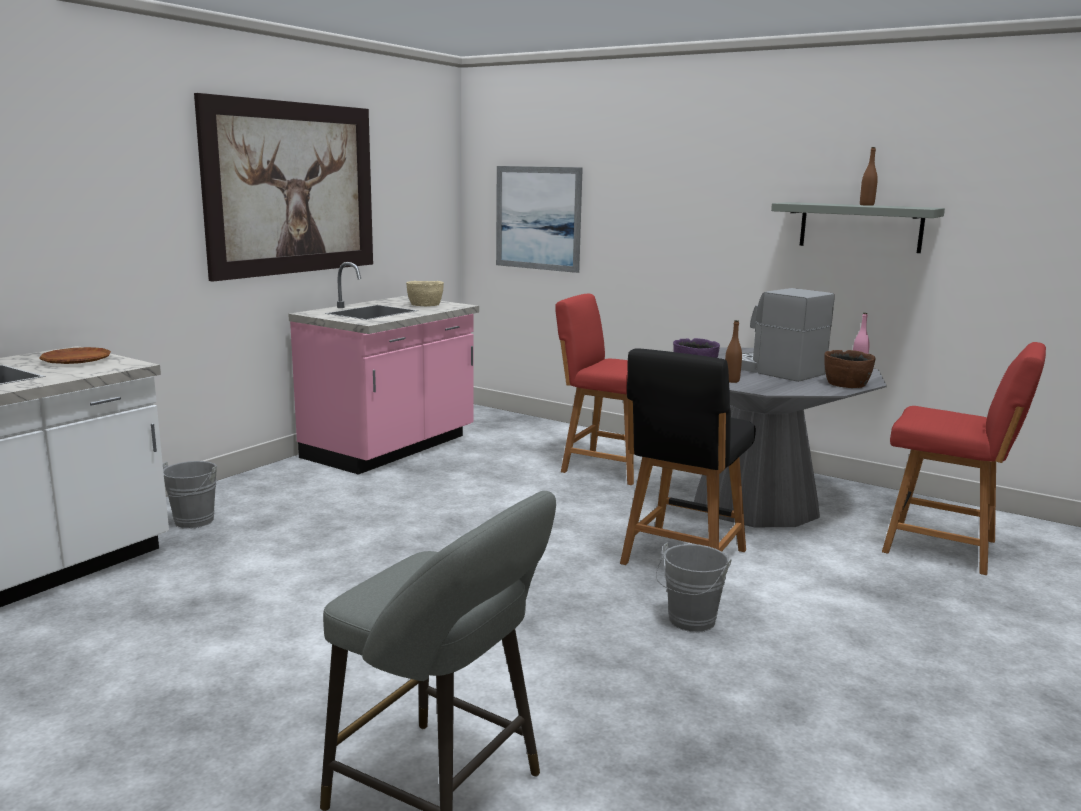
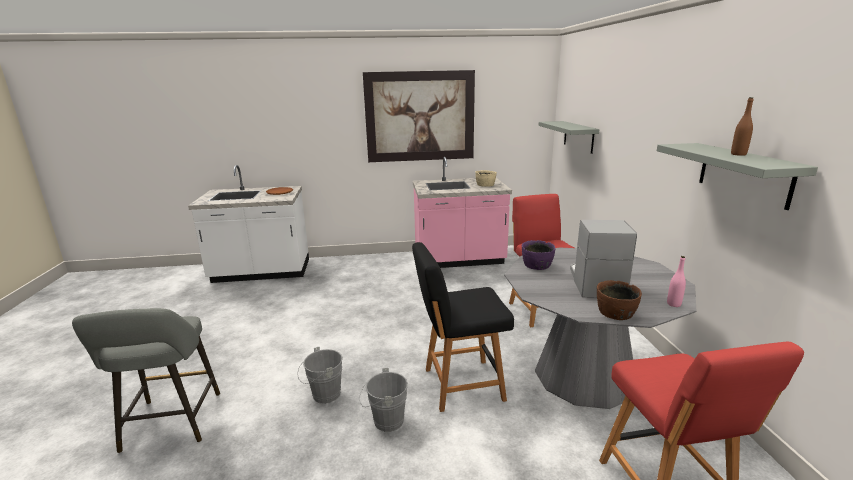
camera: 50 degrees right, 5 degrees up
grey bucket [163,461,217,529] -> grey bucket moved to [298,347,343,404]
picture [496,166,583,273] -> grey shelf [538,121,600,154]
brown bottle [725,320,742,383] -> none

